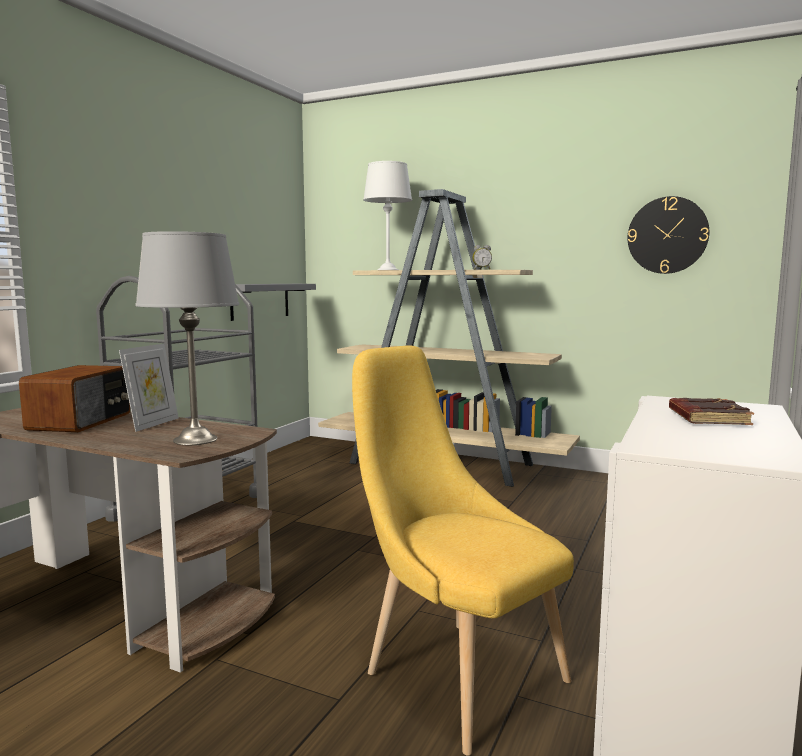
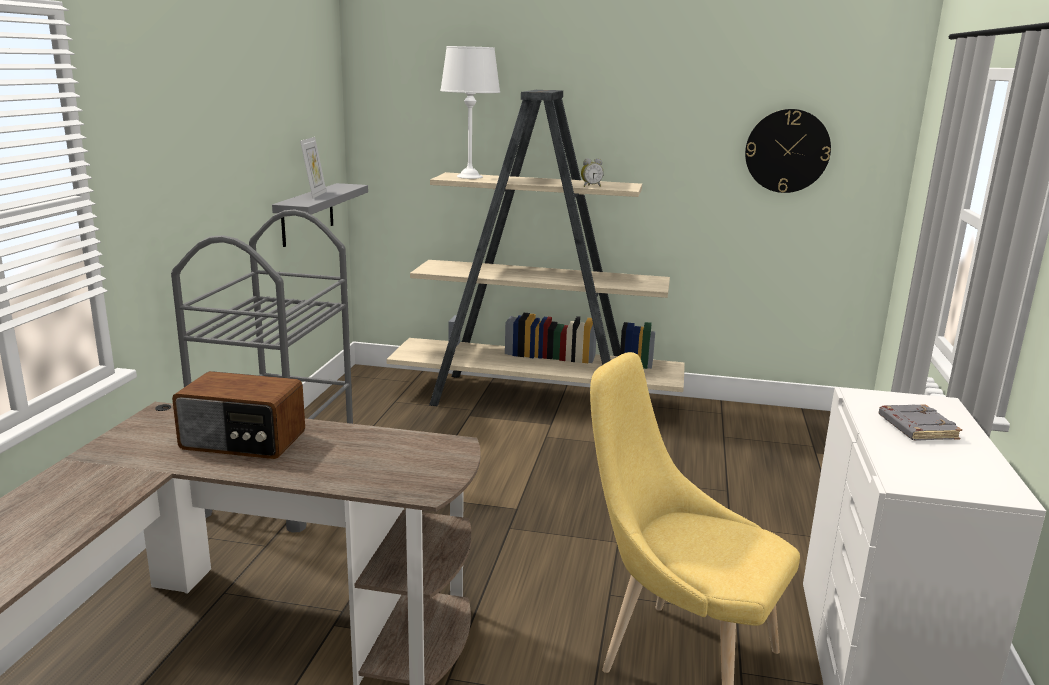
camera: 15 degrees left, 10 degrees up
radio [19,365,130,432] -> radio turned 105 degrees clockwise [172,371,305,459]
picture frame [119,344,179,432] -> picture frame moved to [300,137,327,198]
grey table lamp [135,231,239,445] -> none
brown book [669,398,754,425] -> grey book [879,404,962,441]

